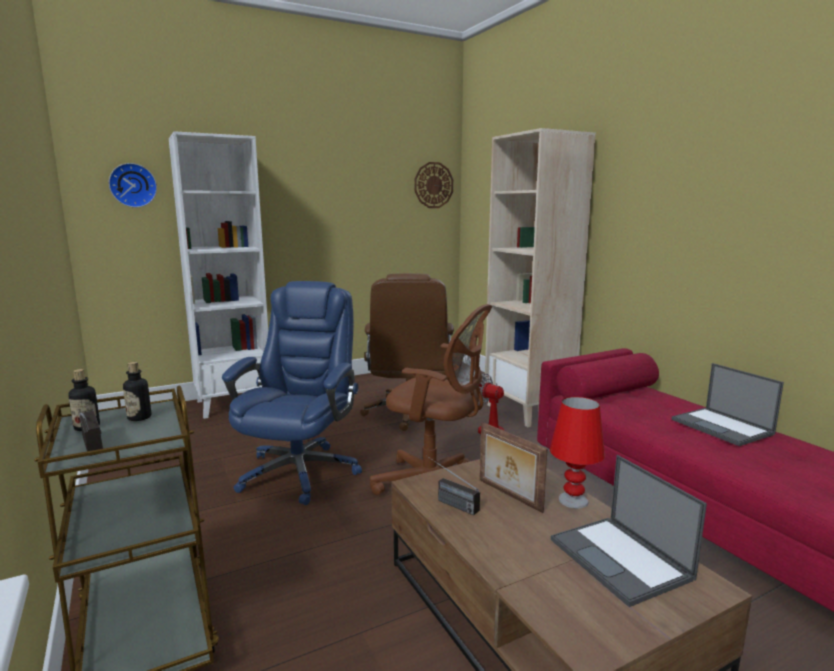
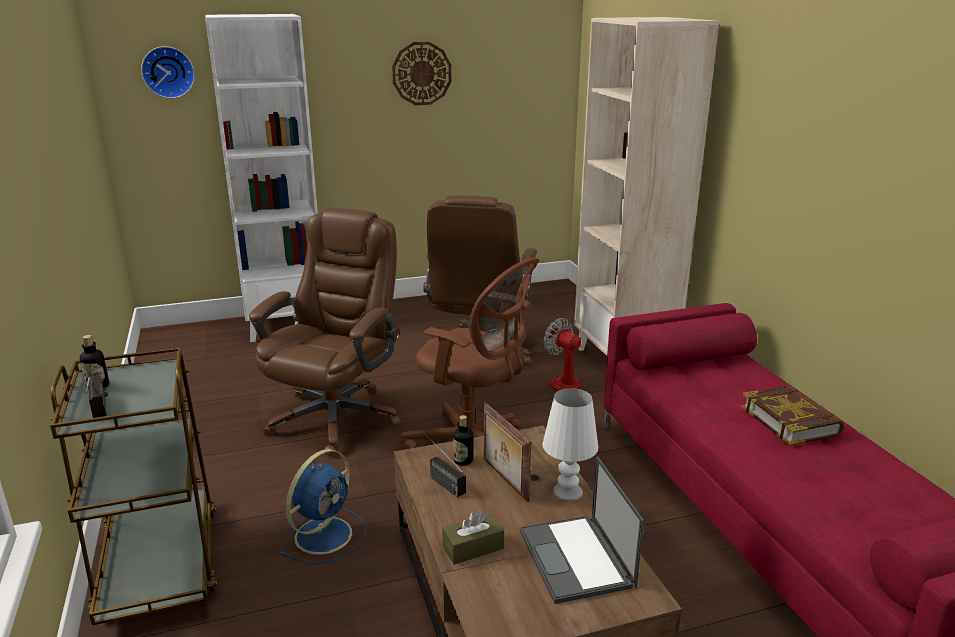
camera: 10 degrees right, 10 degrees up
bottle [123,362,151,421] -> bottle moved to [453,415,473,466]
blue office chair [222,281,362,505] -> brown office chair [249,207,400,457]
wall clock [414,162,453,208] -> wall clock moved to [392,42,452,105]
red table lamp [550,397,605,509] -> white table lamp [543,388,598,501]
laptop [671,363,784,446] -> book [741,385,844,446]
none -> blue fan [280,449,366,564]
none -> brown tissue box [442,511,504,565]

